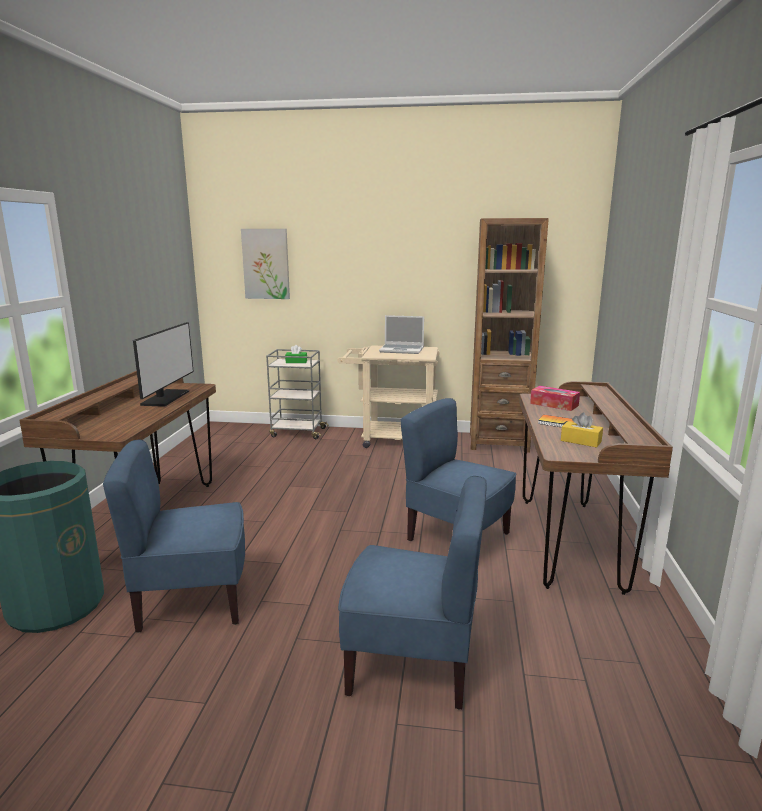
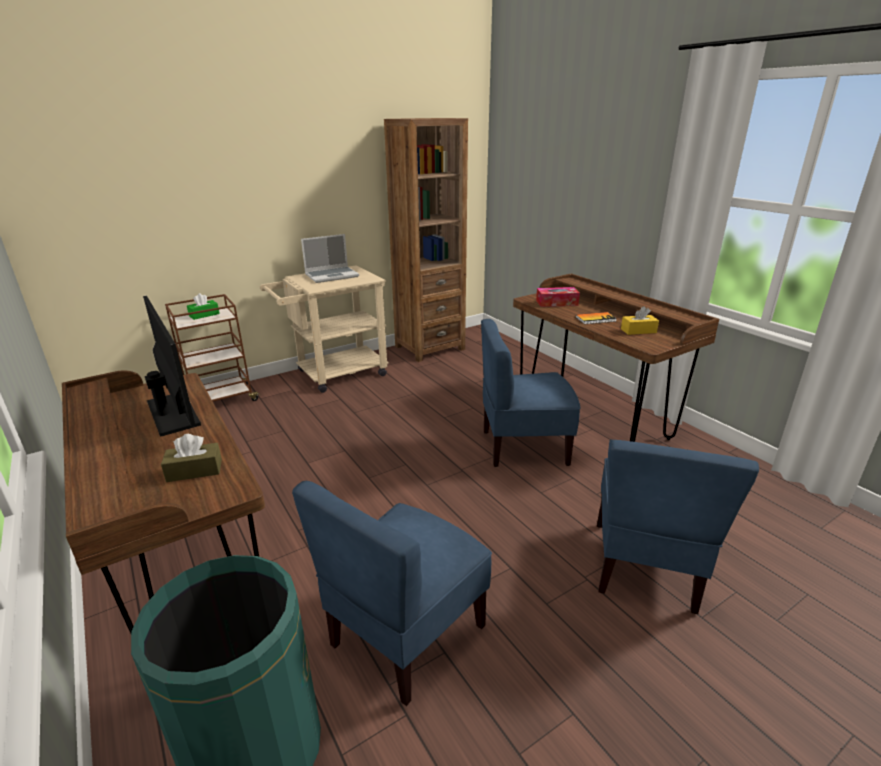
camera: 40 degrees left, 10 degrees up
picture [241,229,290,299] -> none
grey cart [266,349,329,439] -> brown cart [165,294,259,401]
blue chair [338,476,487,710] -> blue chair turned 135 degrees clockwise [597,440,759,614]
none -> brown tissue box [161,434,222,482]

